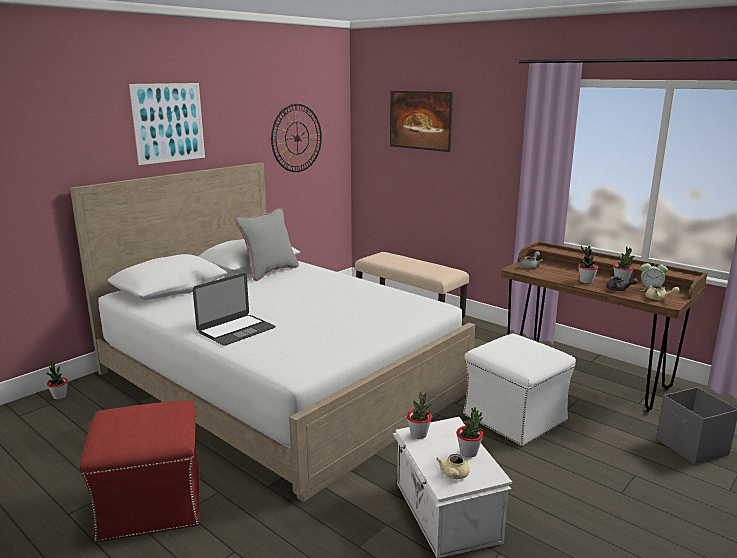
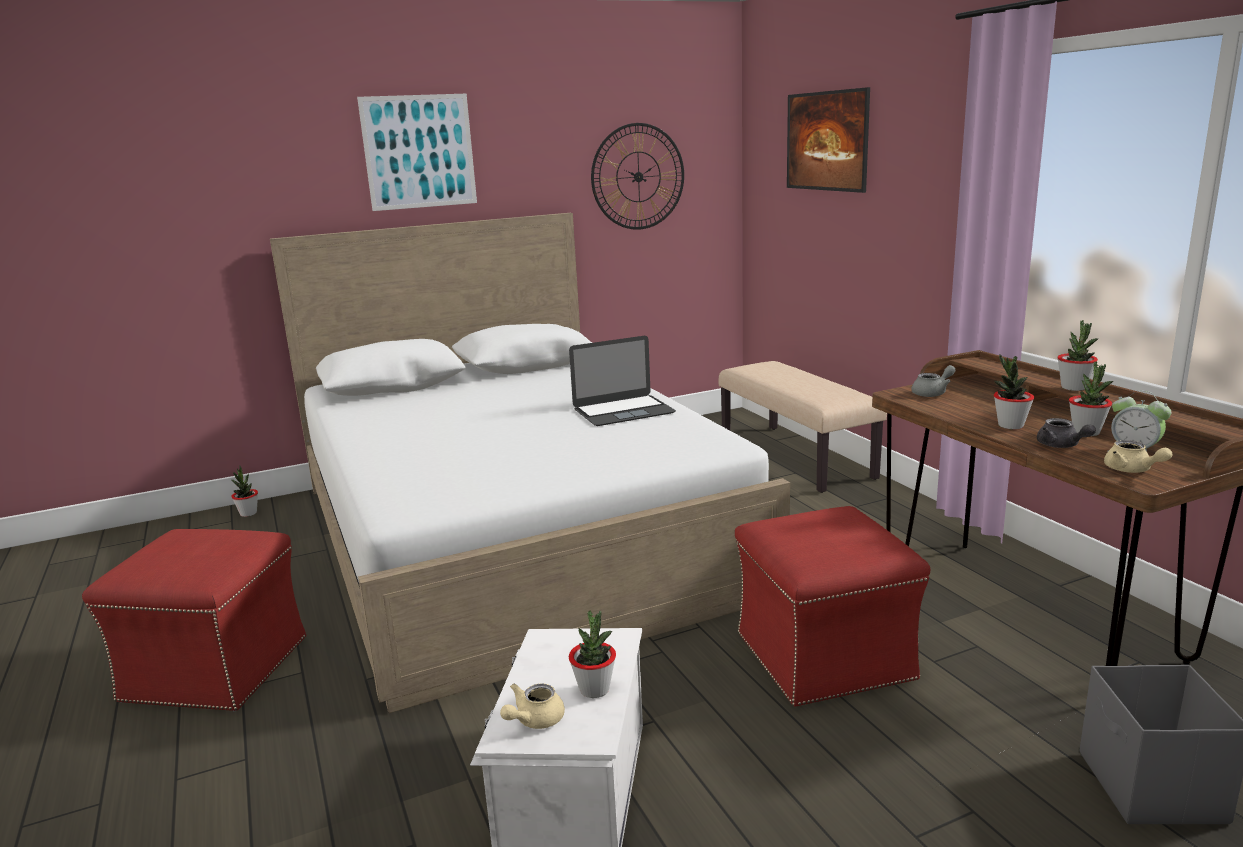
camera: 25 degrees right, 0 degrees up
laptop [193,273,276,346] -> laptop moved to [569,336,676,426]
grey pillow [235,208,299,281] -> none
potted plant [407,392,432,439] -> potted plant moved to [1057,320,1098,391]
white ottoman [463,334,576,446] -> red ottoman [735,506,930,707]

